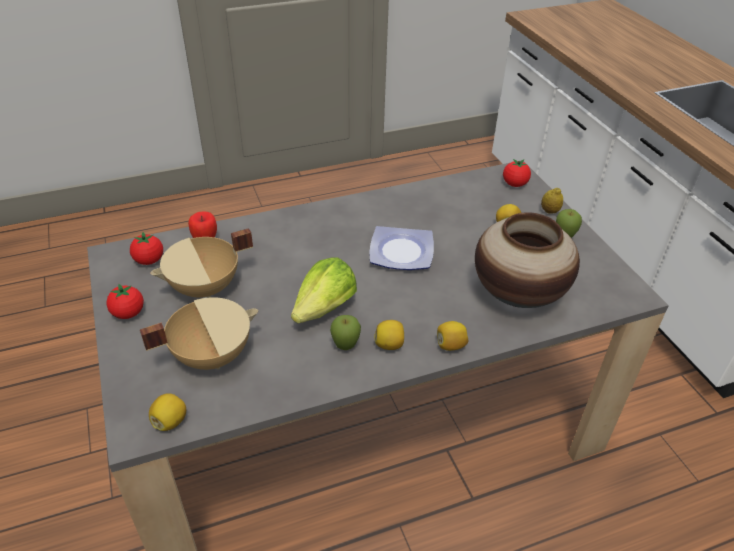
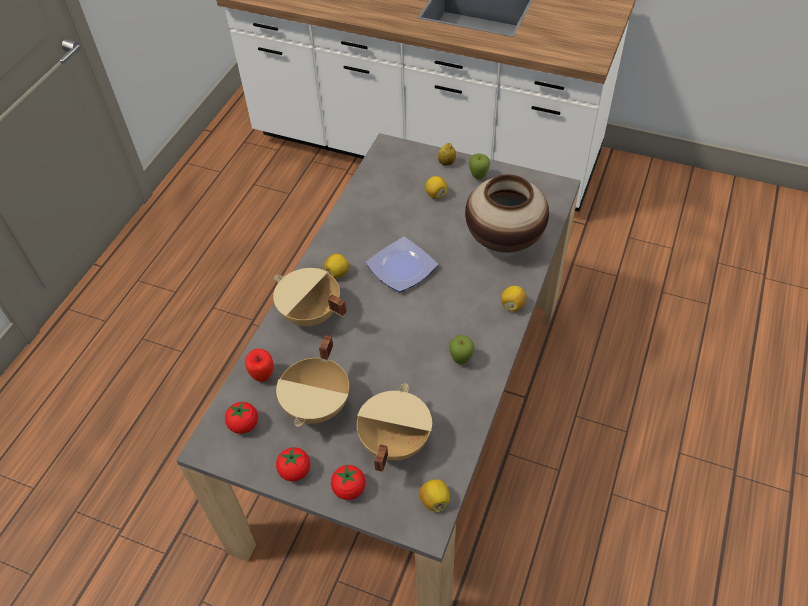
camera: 45 degrees left, 10 degrees up
lettuce [291,257,357,324] -> none
lemon [374,320,404,350] -> lemon moved to [324,254,349,278]
tomato [503,159,531,187] -> tomato moved to [331,464,366,500]
none -> beige cooking pot [273,268,347,326]

